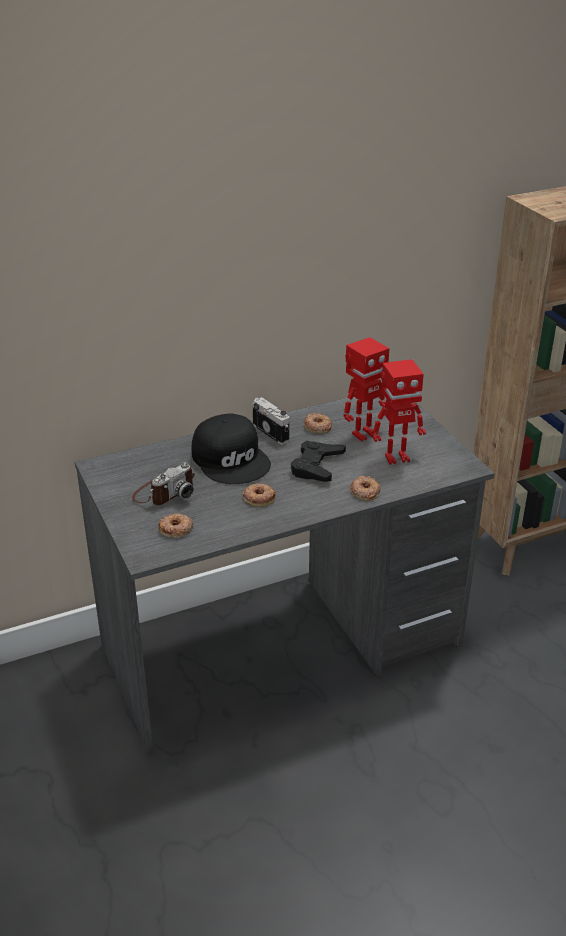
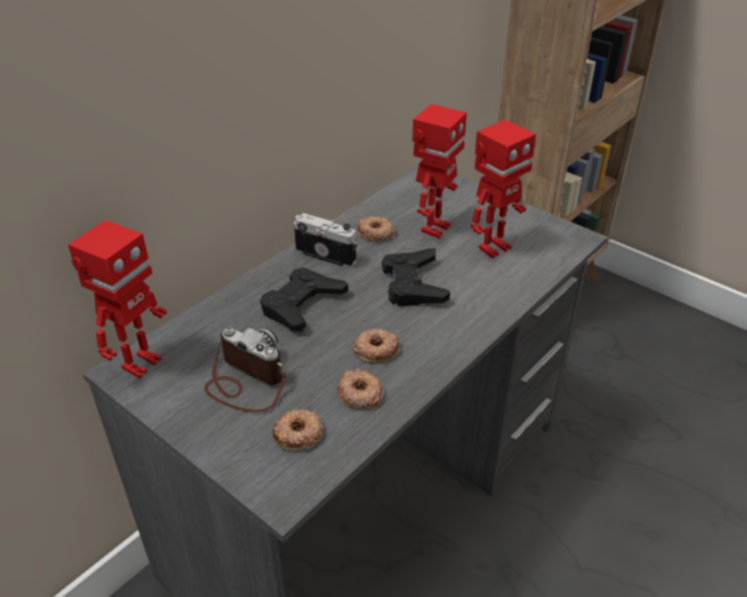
camera: 25 degrees left, 5 degrees up
camera [132,463,195,505] -> camera turned 75 degrees counterclockwise [204,327,287,412]
black cap [191,413,271,484] -> black game controller [260,267,348,332]
donut [350,476,381,501] -> donut moved to [337,369,383,410]
none -> toy robot [68,220,167,379]

